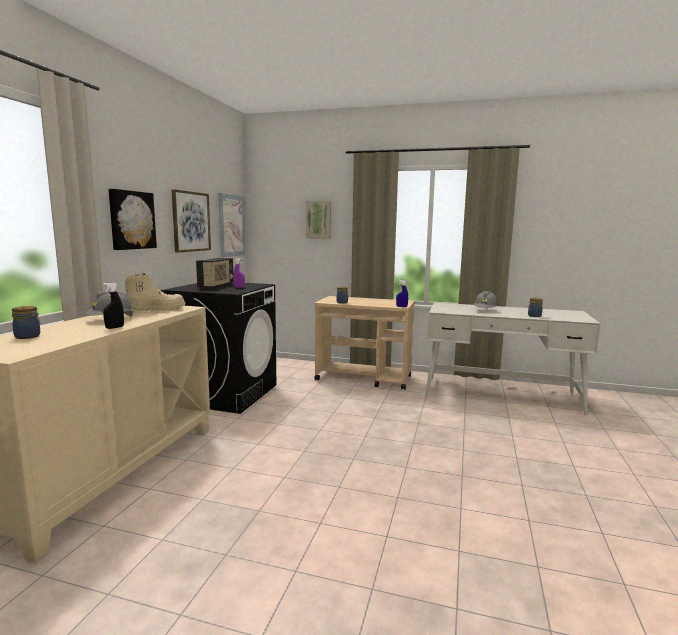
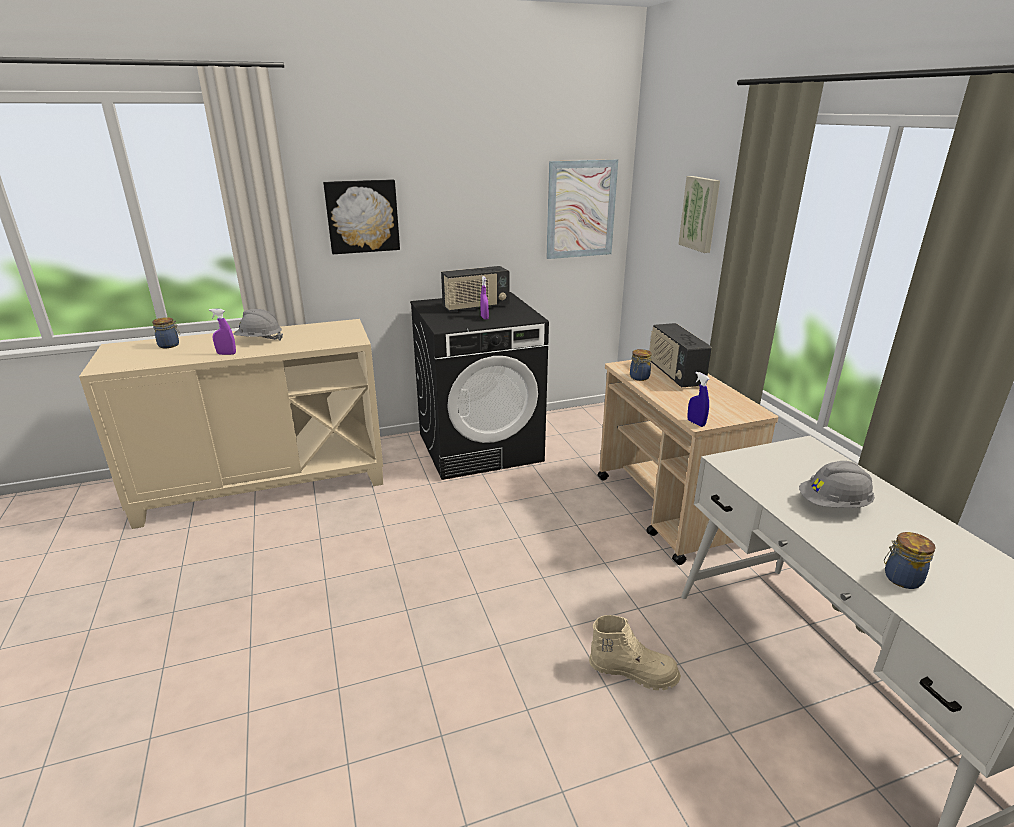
camera: 55 degrees right, 15 degrees up
black spray bottle [103,282,124,329] -> purple spray bottle [209,309,236,355]
beige boot [125,272,186,311] -> beige boot moved to [589,615,681,690]
picture [172,189,211,253] -> none
none -> radio [649,323,712,387]

